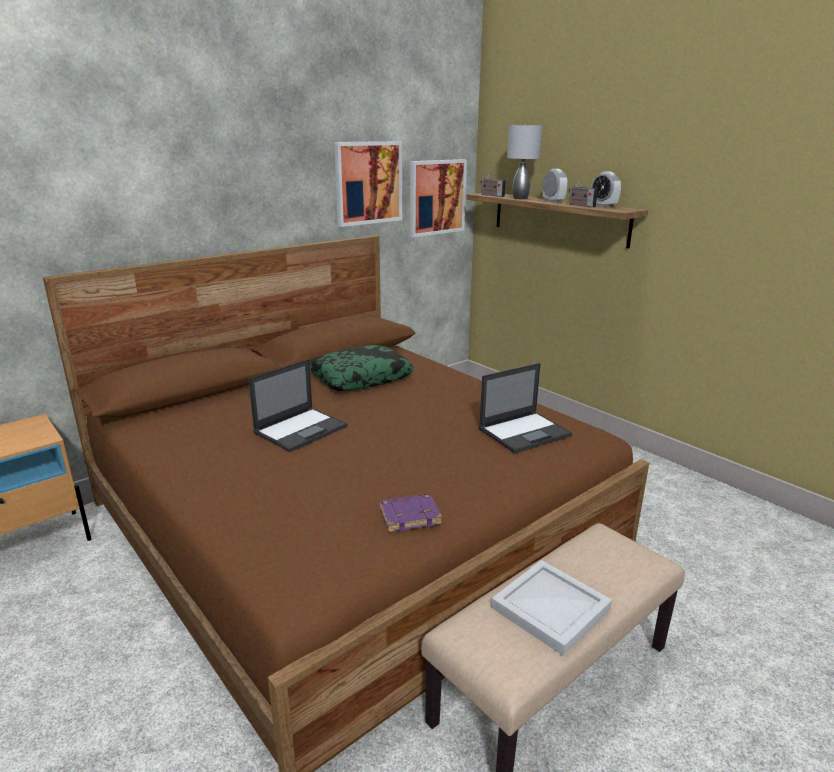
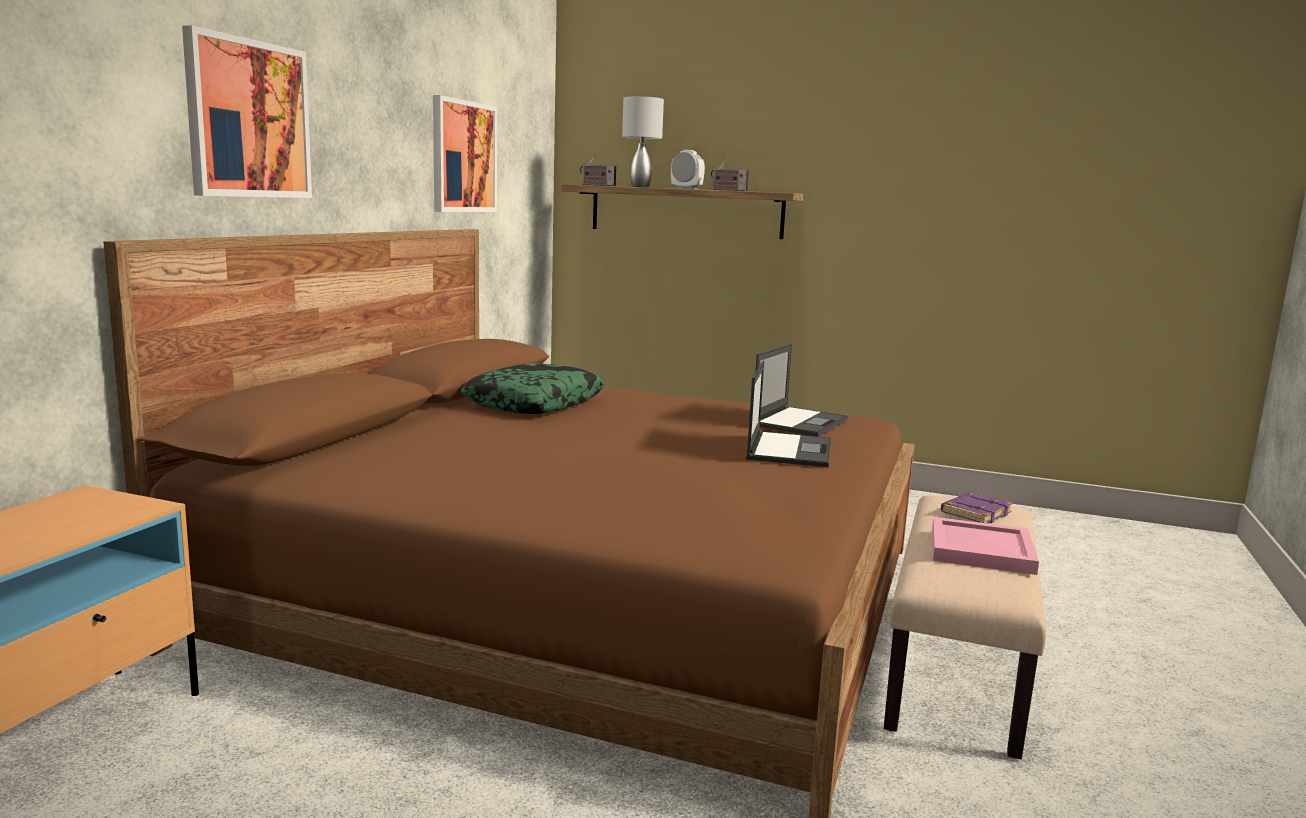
camera: 30 degrees left, 10 degrees down
laptop [248,359,348,452] -> laptop moved to [746,361,831,467]
purple book [380,494,442,532] -> purple book moved to [941,492,1013,524]
picture [410,159,467,237] -> picture moved to [182,25,312,198]
white tray [491,560,612,656] -> pink tray [932,517,1039,575]
alarm clock [591,171,621,207] -> none

